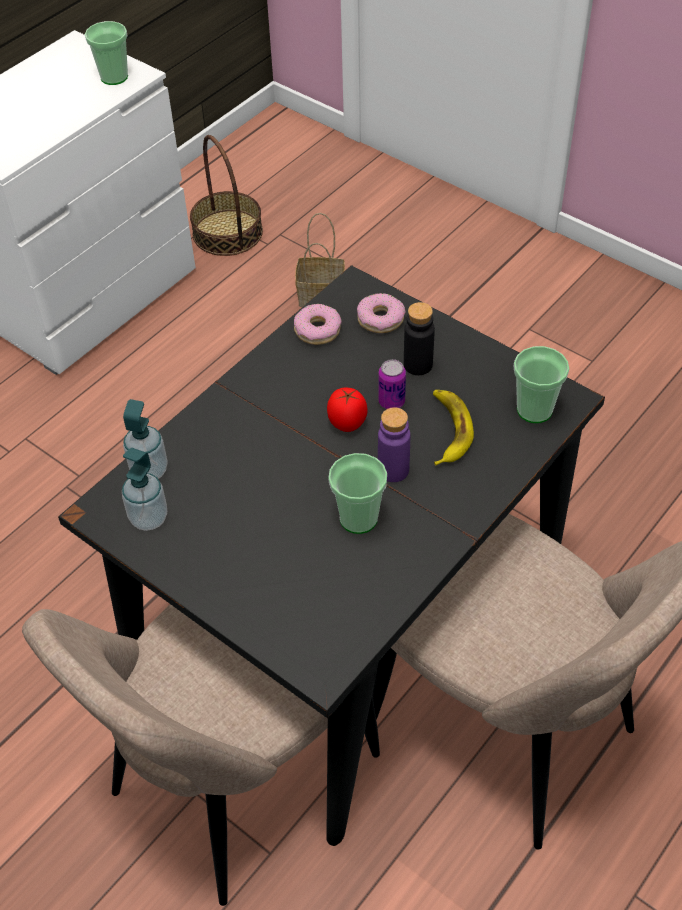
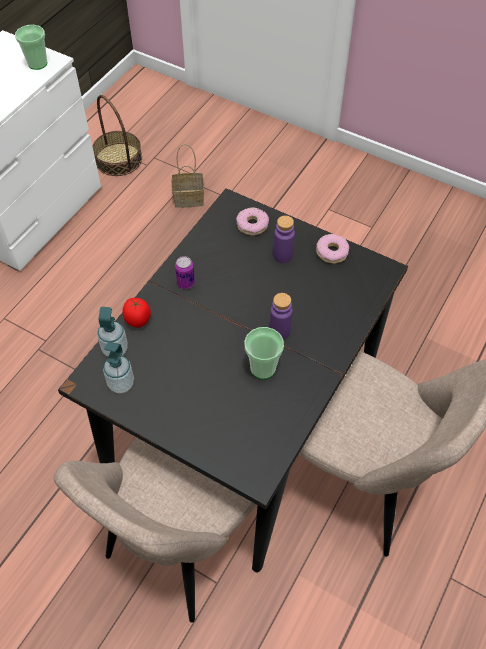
camera: 10 degrees left, 5 degrees up
donut [294,304,342,345] -> donut moved to [316,234,349,264]
tomato [327,387,368,432] -> tomato moved to [123,298,151,328]
can [379,359,406,409] -> can moved to [175,256,195,289]
black bottle [404,302,435,375] -> purple bottle [273,215,295,263]
banana [433,390,474,465] -> none
cup [514,346,569,423] -> none

